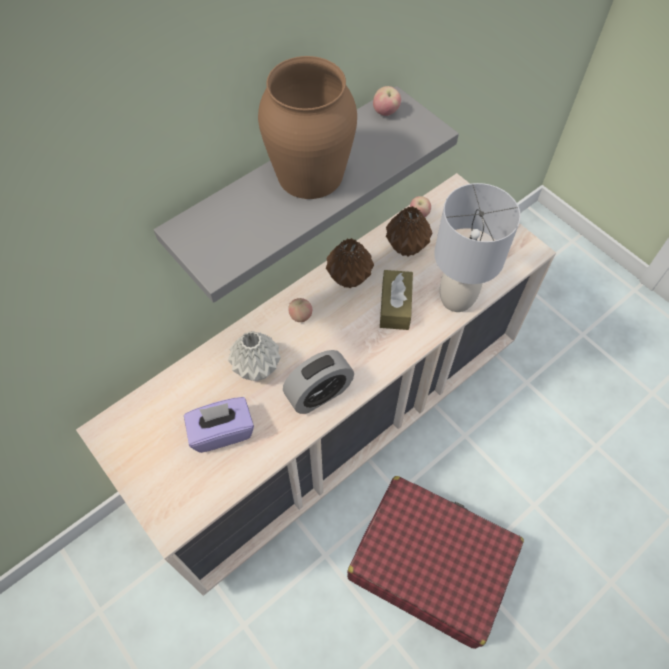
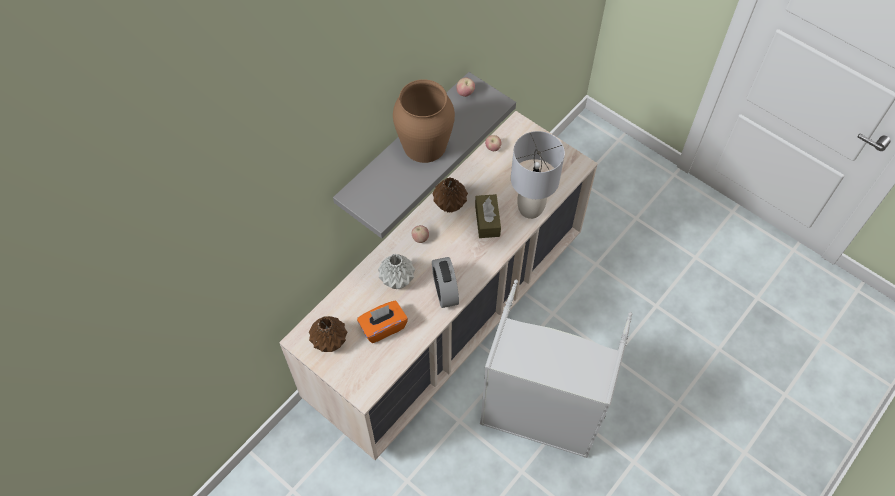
camera: 10 degrees left, 0 degrees up
purple tissue box [184,397,254,453] -> orange tissue box [357,301,408,343]
alarm clock [283,350,354,414] -> alarm clock turned 120 degrees clockwise [432,257,459,308]
red suitcase [347,476,524,649] -> grey laundry basket [480,280,633,458]
brown vase [386,206,433,257] -> brown vase moved to [309,316,347,352]

